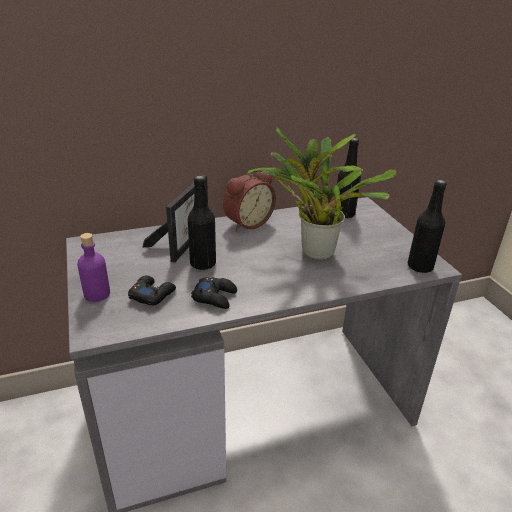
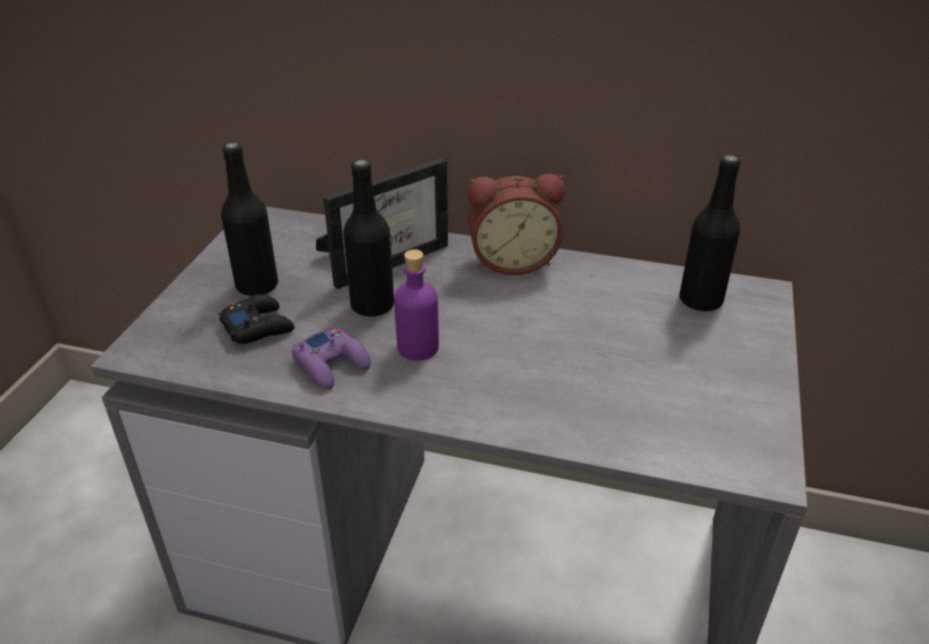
camera: 35 degrees right, 5 degrees up
purple bottle [77,233,110,302] -> purple bottle moved to [394,249,439,361]
black game controller [191,277,237,309] -> purple game controller [292,327,371,390]
potted plant [246,127,397,260] -> none
black bottle [408,180,447,273] -> black bottle moved to [221,142,278,296]

